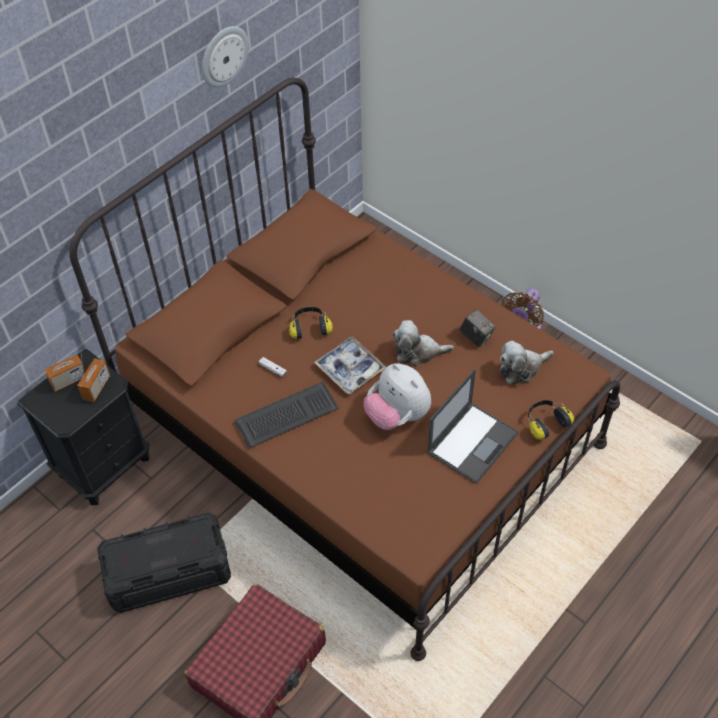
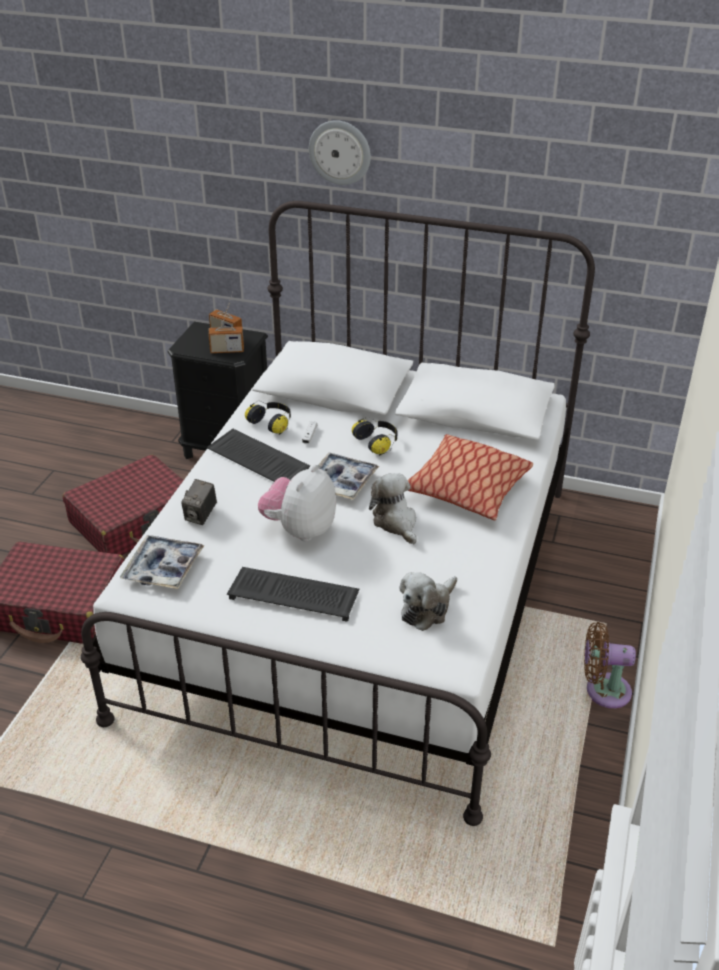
camera: 65 degrees right, 15 degrees down
brown bed [69,78,620,661] -> white bed [81,201,595,826]
black storage box [97,513,231,613] -> red suitcase [62,455,184,555]
wall clock [202,26,249,87] -> wall clock moved to [309,120,371,185]
laptop [427,369,519,484] -> keyboard [227,567,359,622]
camera [459,309,496,347] -> camera moved to [181,479,217,525]
plush toy [499,340,554,385] -> plush toy turned 90 degrees counterclockwise [399,572,457,631]
headphones [528,400,574,440] -> headphones moved to [245,401,291,435]
none -> tray [120,535,205,589]
none -> pillow [408,434,533,520]

